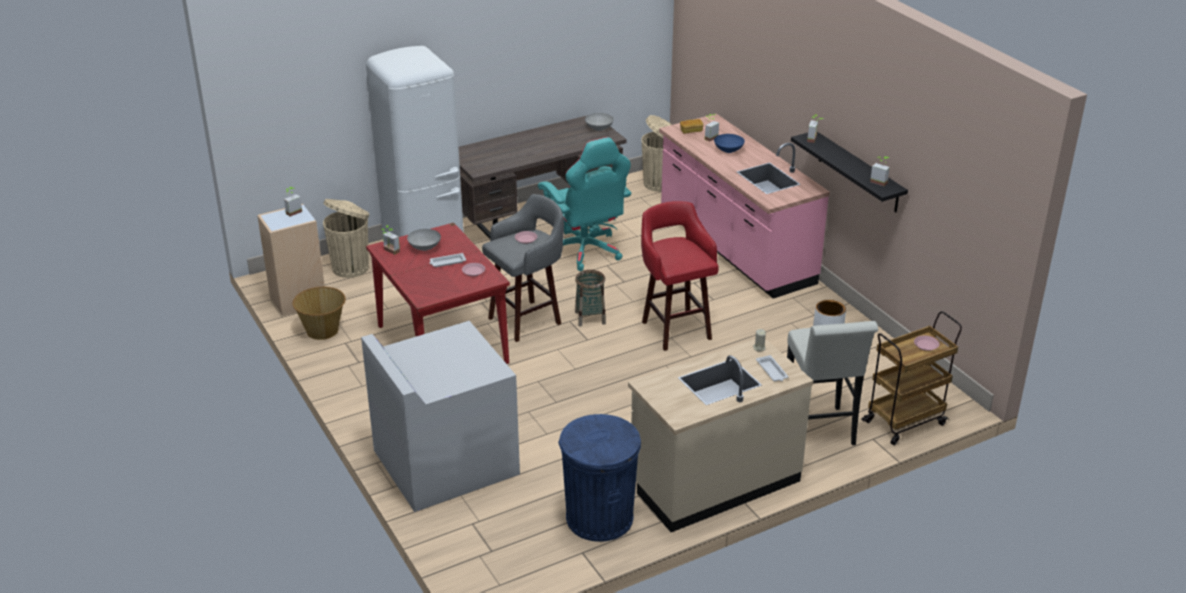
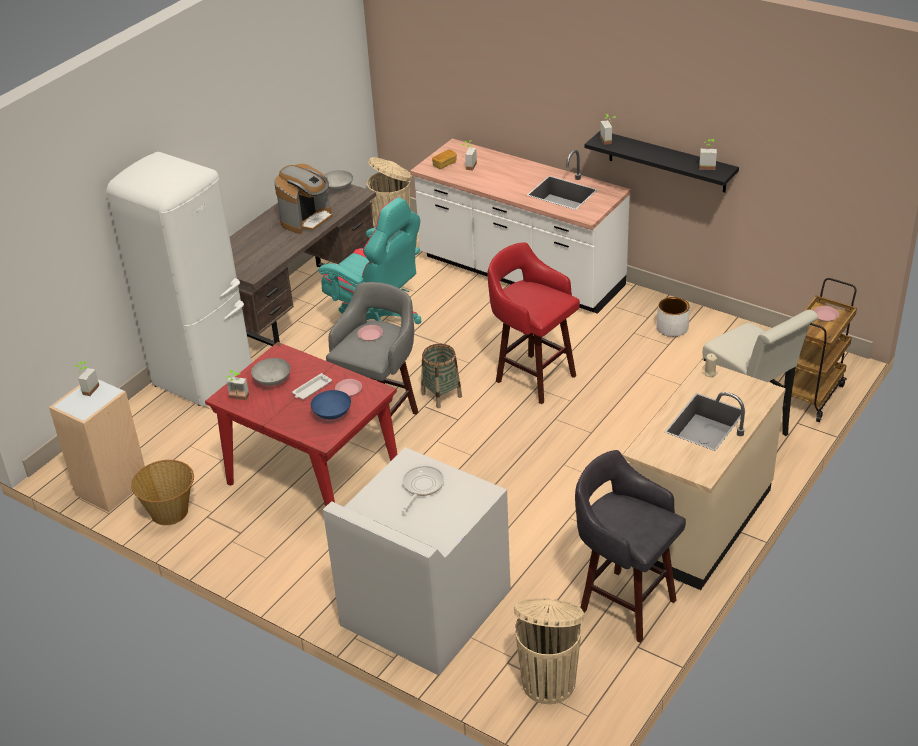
camera: 25 degrees left, 5 degrees up
beige trash can [323,199,369,278] -> beige trash can moved to [514,598,584,704]
blue trash can [558,414,641,542] -> grey stool [575,450,686,643]
pink counter [659,114,830,299] -> white counter [410,138,631,314]
blue bowl [714,134,745,153] -> blue bowl moved to [311,390,351,419]
white tray [756,355,789,381] -> none
none -> coffee machine [274,164,333,234]
none -> frying pan [401,466,444,513]

